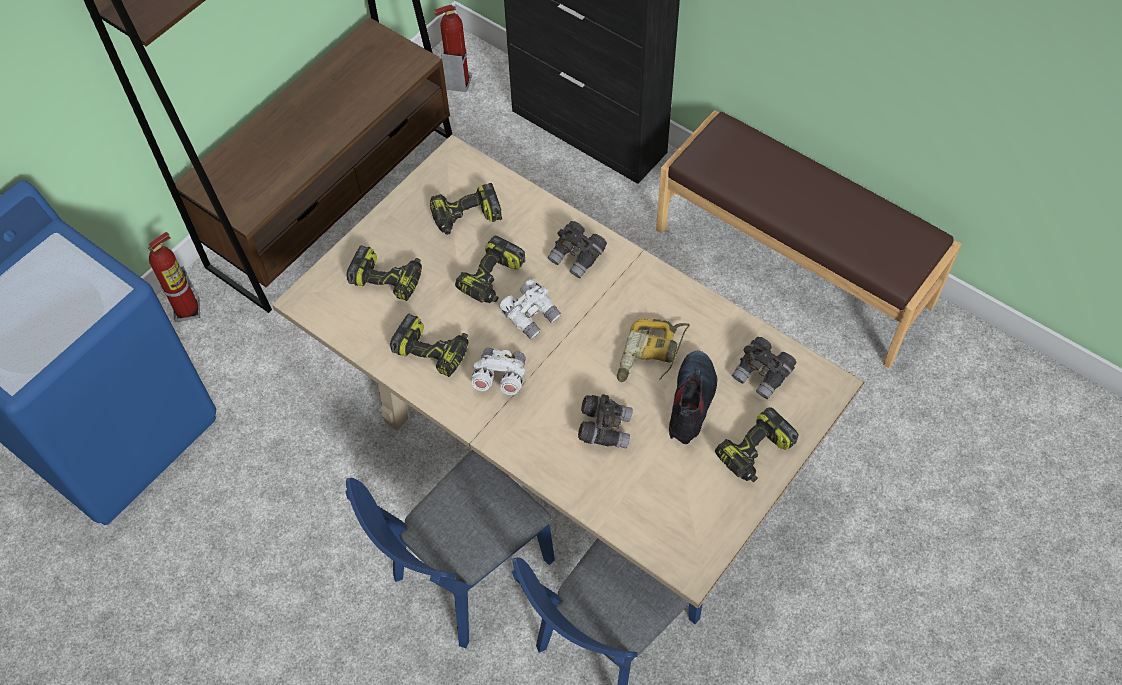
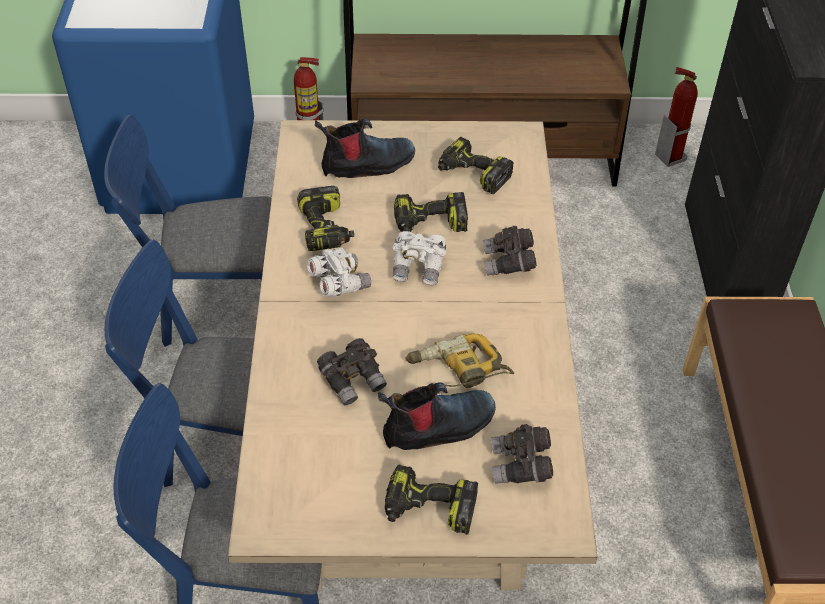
camera: 50 degrees right, 10 degrees down
power drill [346,245,422,301] -> boot [315,118,415,178]
none -> blue chair [104,115,272,347]

